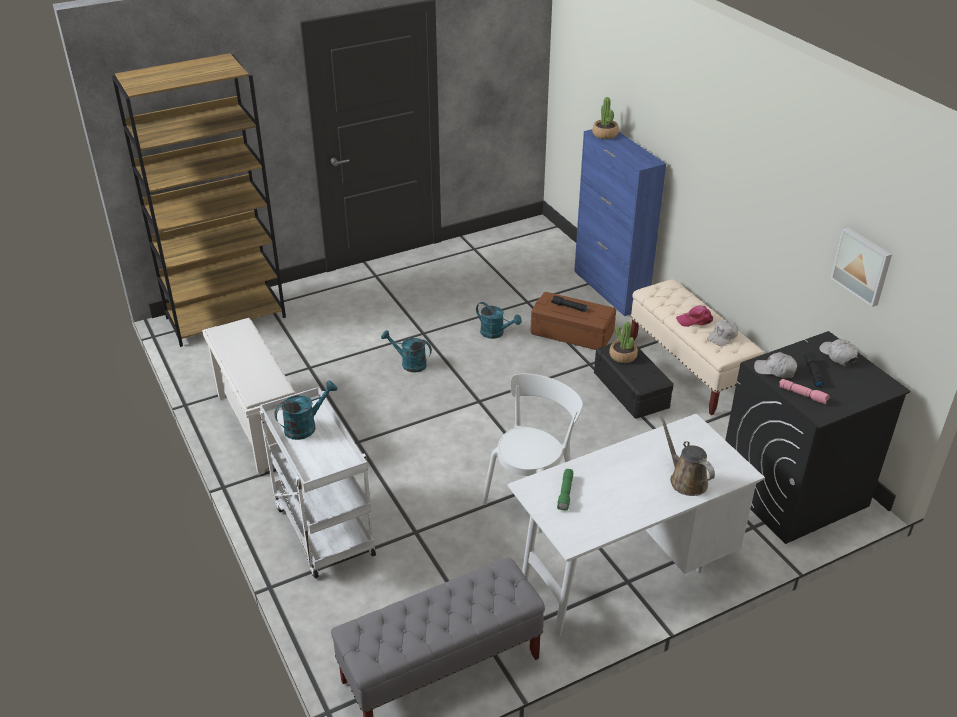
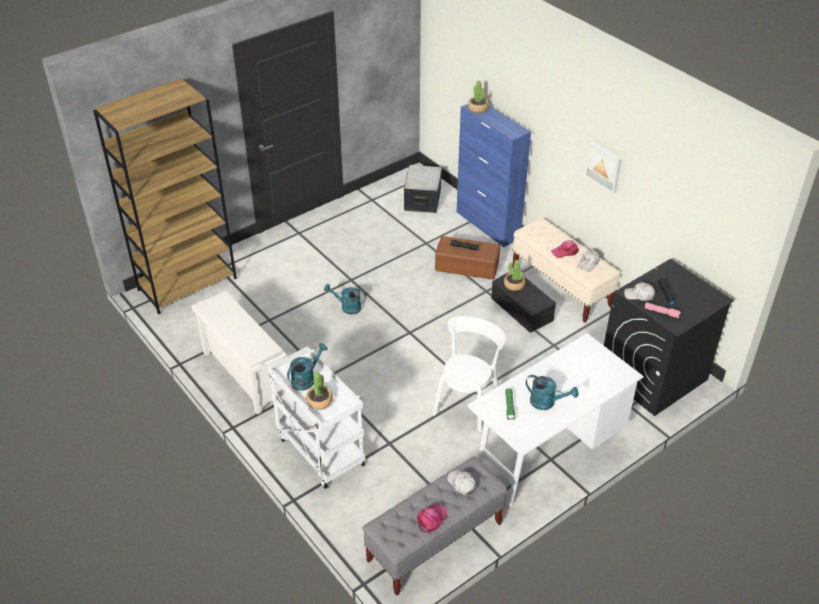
camera: 10 degrees left, 5 degrees up
turquoise watering can [476,302,522,339] -> turquoise watering can moved to [526,375,579,410]
brown watering can [660,416,715,496] -> none
white cap [819,339,858,366] -> white cap moved to [447,470,476,496]
picture [830,227,892,307] -> picture moved to [584,141,622,193]
none -> potted plant [306,372,333,410]
none -> storage box [404,165,442,213]
none -> pink cap [417,503,447,534]

